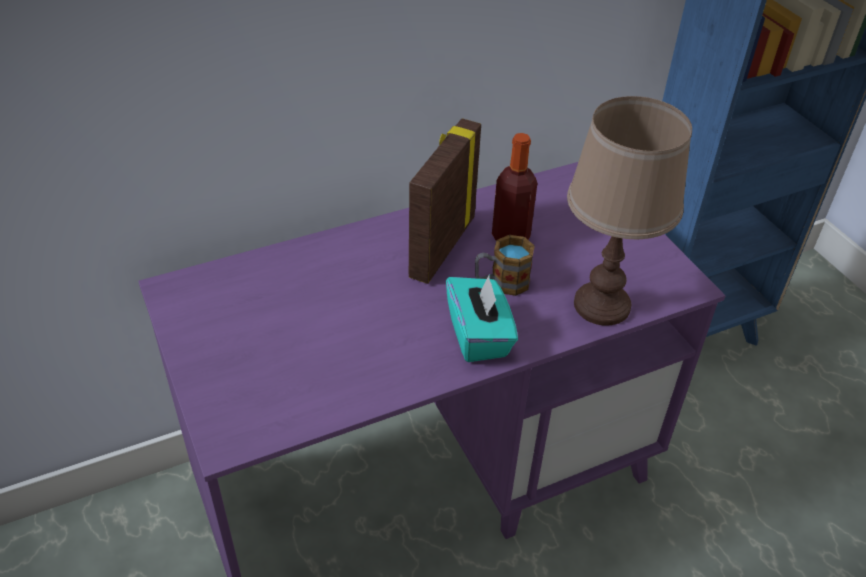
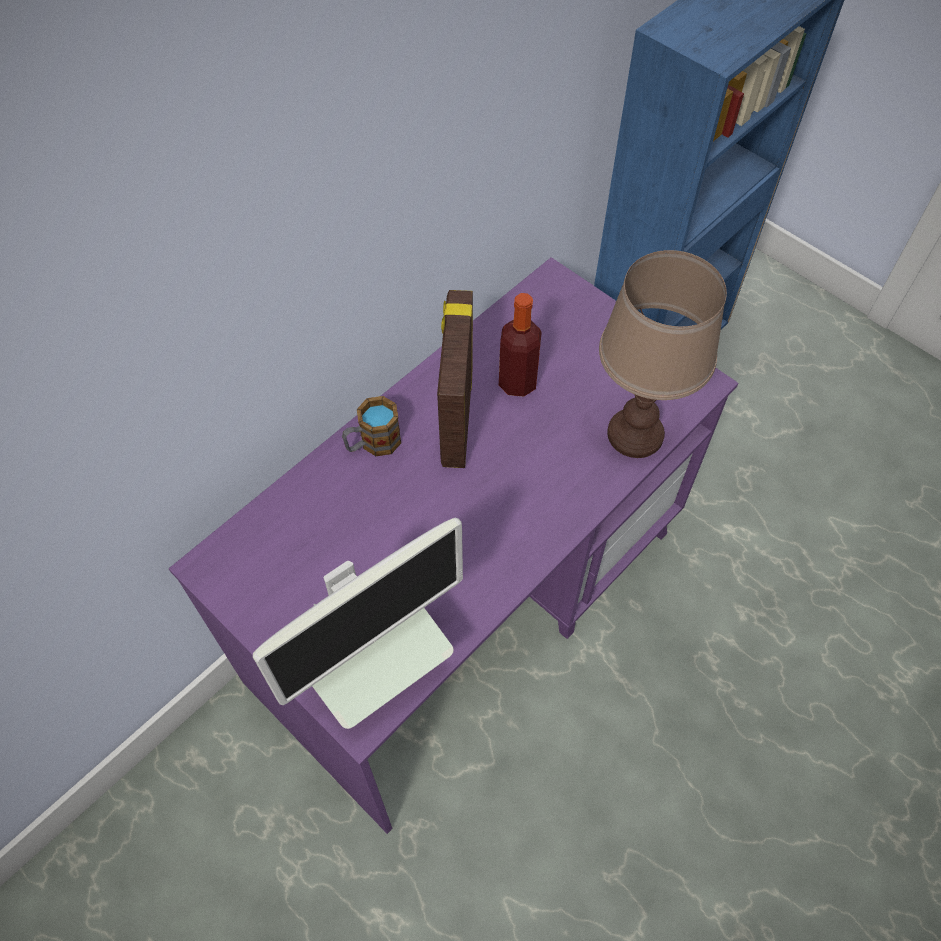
camera: 20 degrees left, 15 degrees up
turquoise tissue box [446,275,518,362] -> none
mug [475,235,535,296] -> mug moved to [342,396,401,456]
none -> monitor [253,518,463,729]

